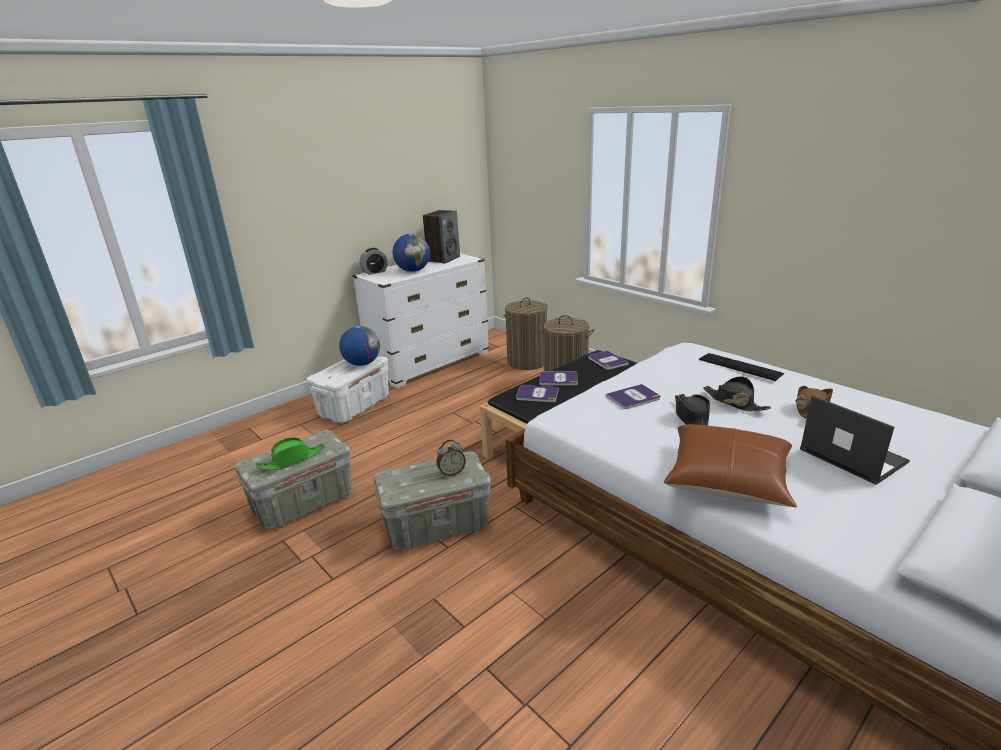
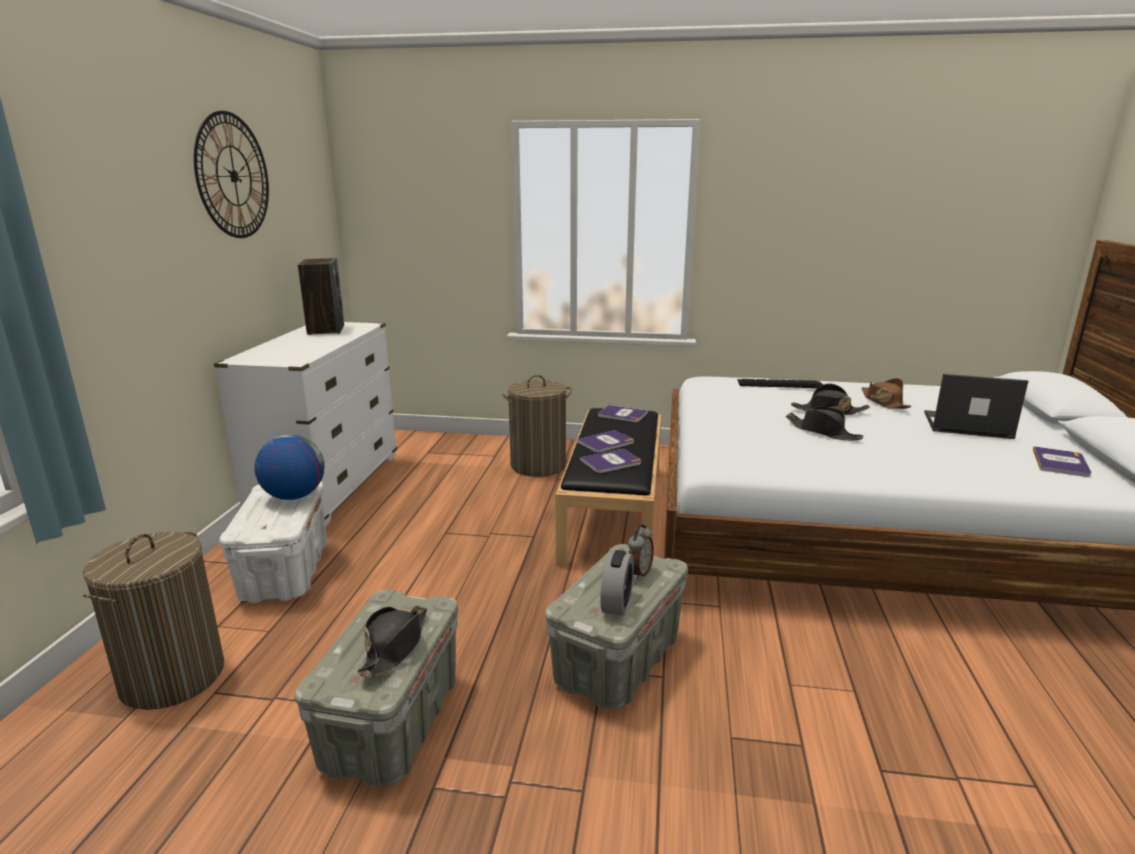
camera: 40 degrees left, 5 degrees down
green hat [255,437,325,470] -> black hat [357,605,427,678]
alarm clock [360,248,387,275] -> alarm clock moved to [600,550,634,616]
globe [393,234,430,272] -> none
laundry basket [503,297,548,370] -> laundry basket moved to [83,532,224,710]
book [606,384,660,409] -> book moved to [1033,446,1091,477]
brown pillow [664,424,797,507] -> none
none -> wall clock [194,111,269,238]

